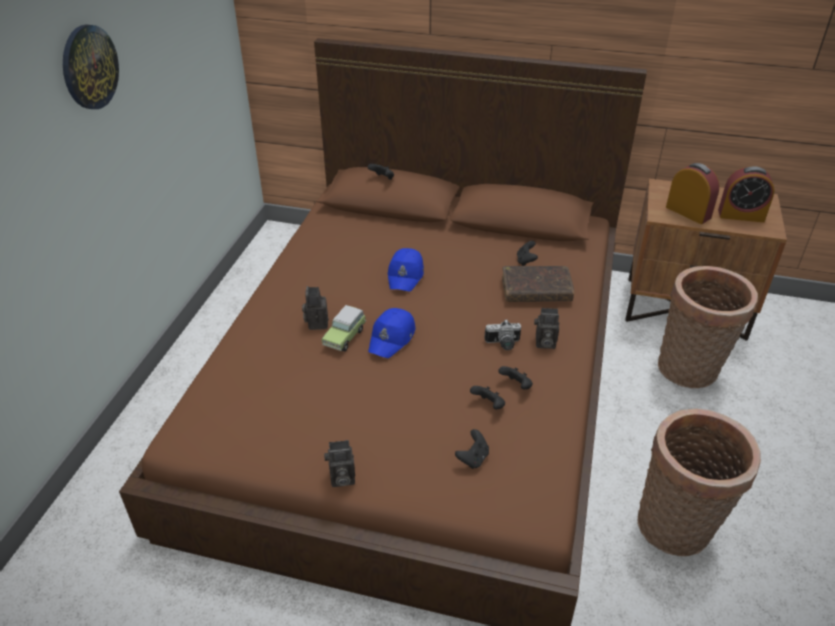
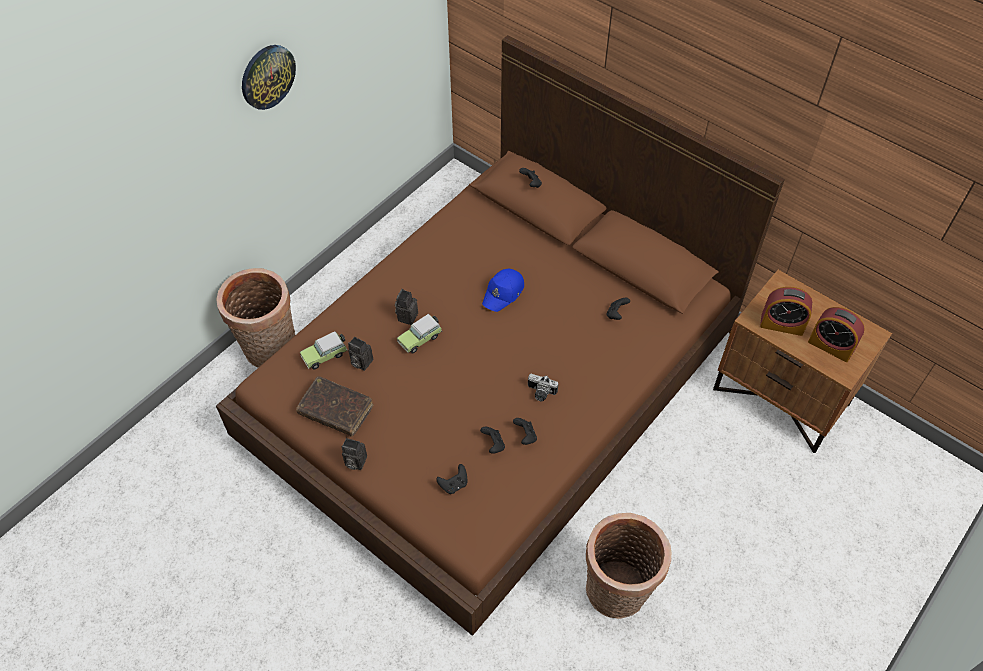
camera: 25 degrees right, 15 degrees up
blue cap [368,308,416,358] -> none
brown book [502,266,574,302] -> brown book moved to [296,376,374,437]
camera [534,308,560,349] -> camera moved to [348,337,373,371]
basket [658,266,758,388] -> basket moved to [216,268,295,368]
alarm clock [666,163,720,224] -> alarm clock turned 120 degrees clockwise [760,287,812,336]
none -> toy car [300,331,347,370]

